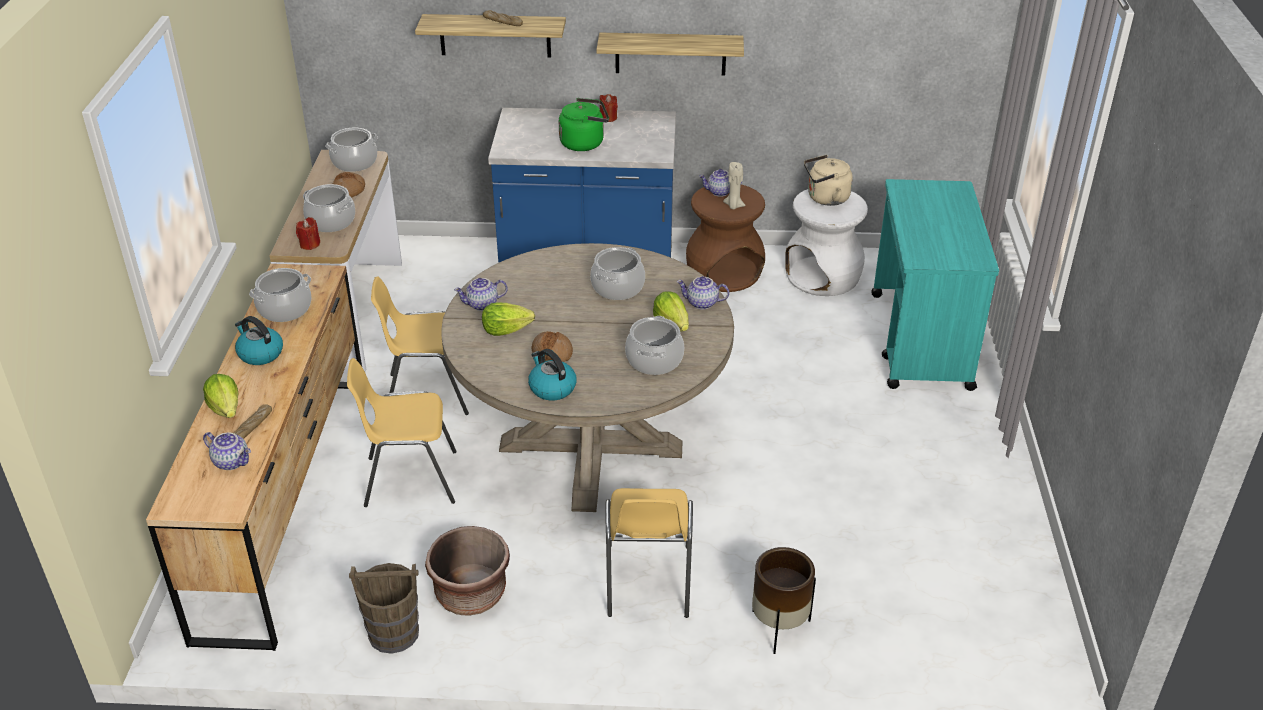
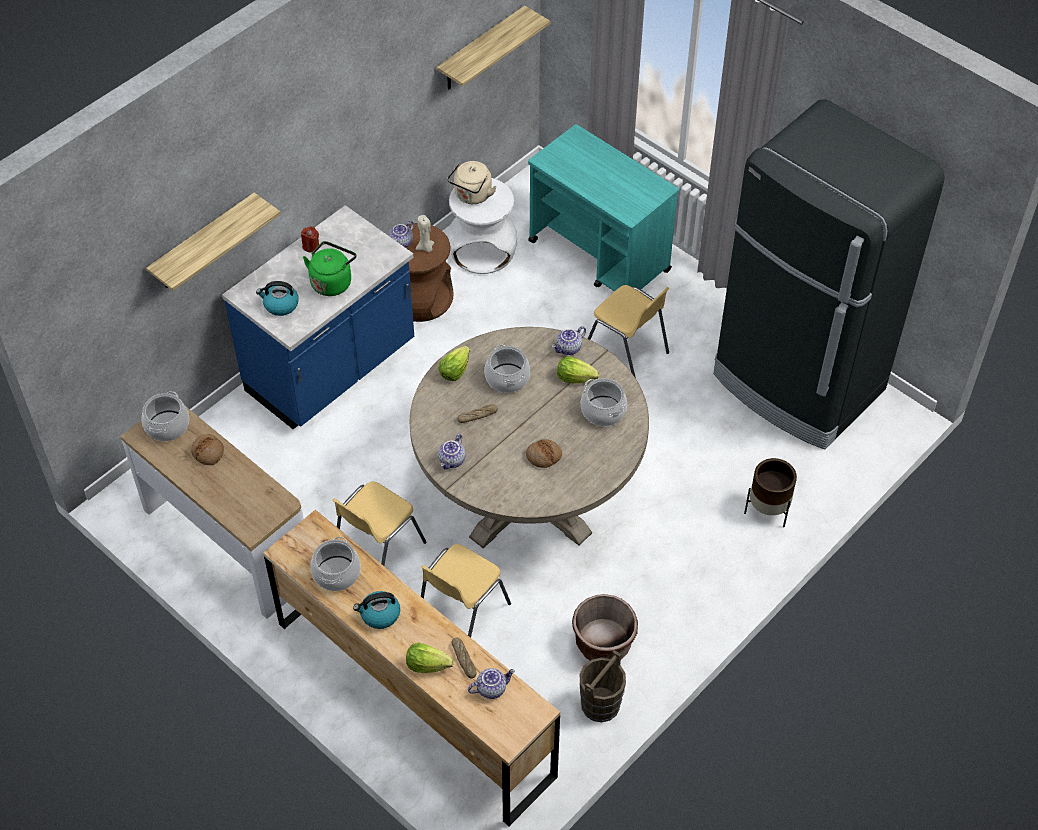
camera: 50 degrees left, 15 degrees up
red candle [296,217,320,250] -> none
cooking pot [303,184,355,232] -> none
lettuce [482,303,535,336] -> lettuce moved to [438,346,470,381]
bread [483,10,523,26] -> bread moved to [457,404,498,423]
kettle [528,349,576,401] -> kettle moved to [256,281,299,316]
shelf [596,33,744,76] -> shelf moved to [437,5,550,89]
yellow chair [605,488,693,618] -> yellow chair moved to [588,285,669,378]
none -> black fridge [713,99,944,449]

